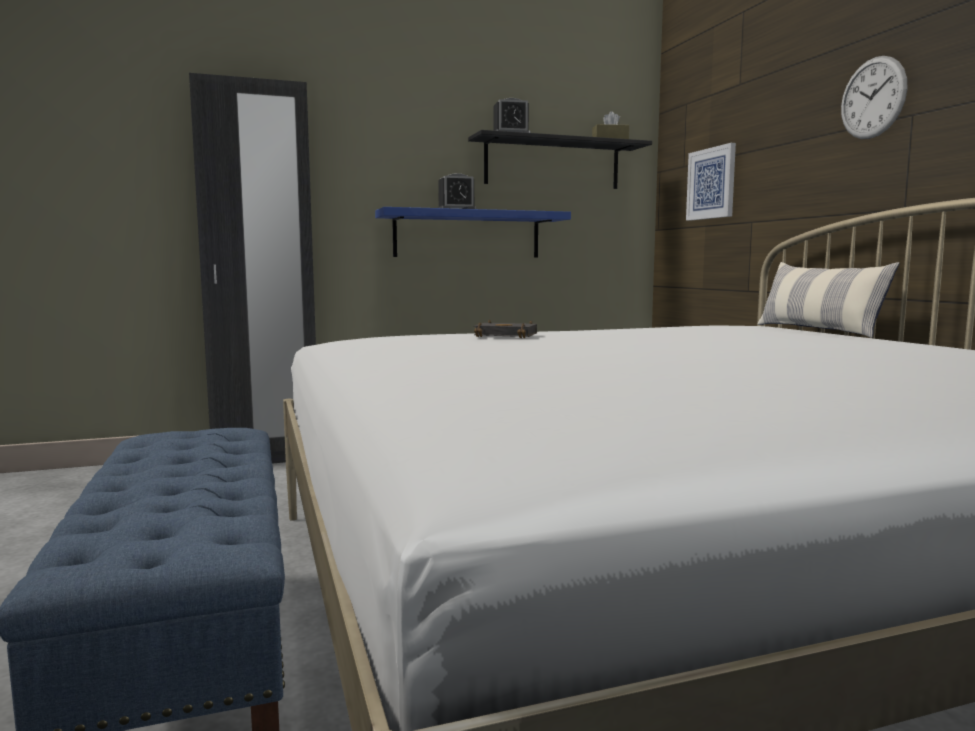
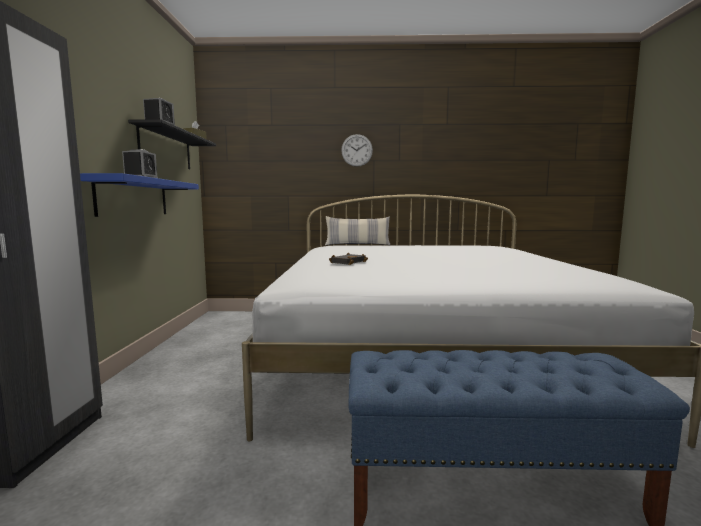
camera: 70 degrees left, 0 degrees up
picture [686,143,736,221] -> none

